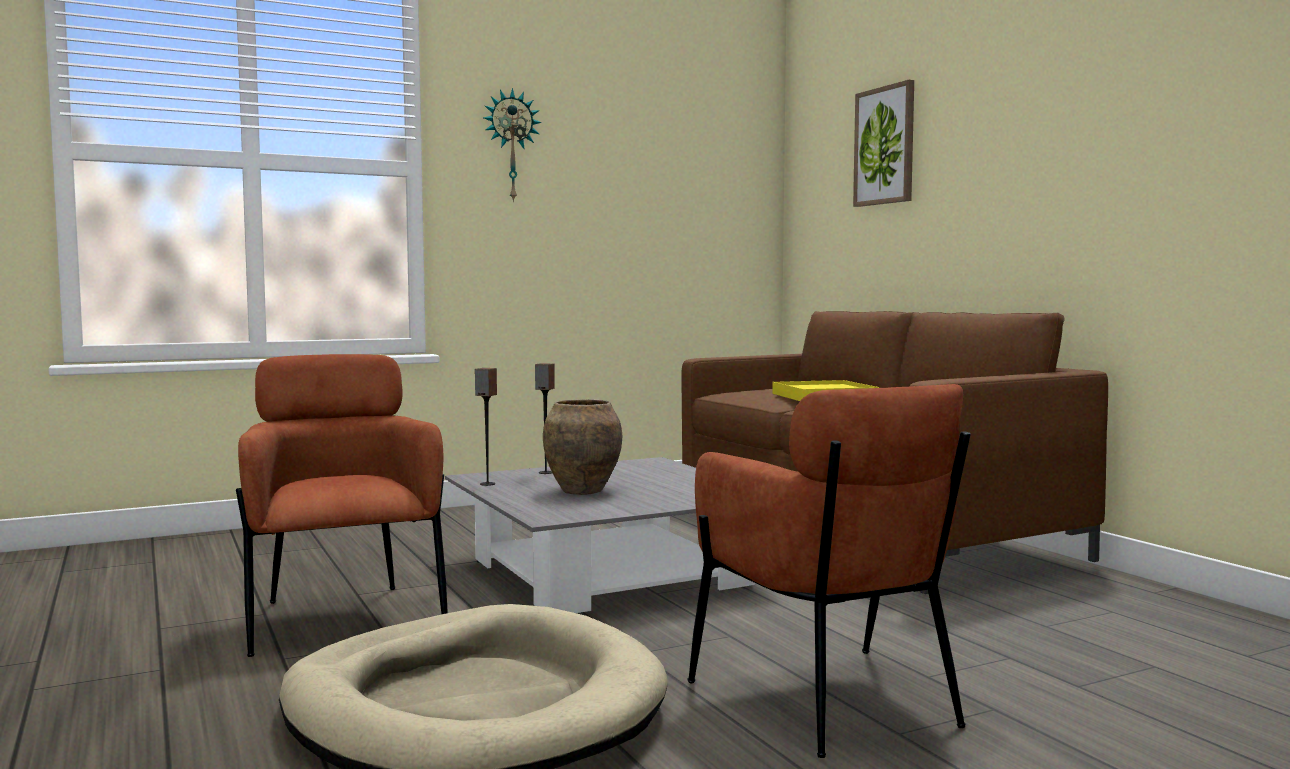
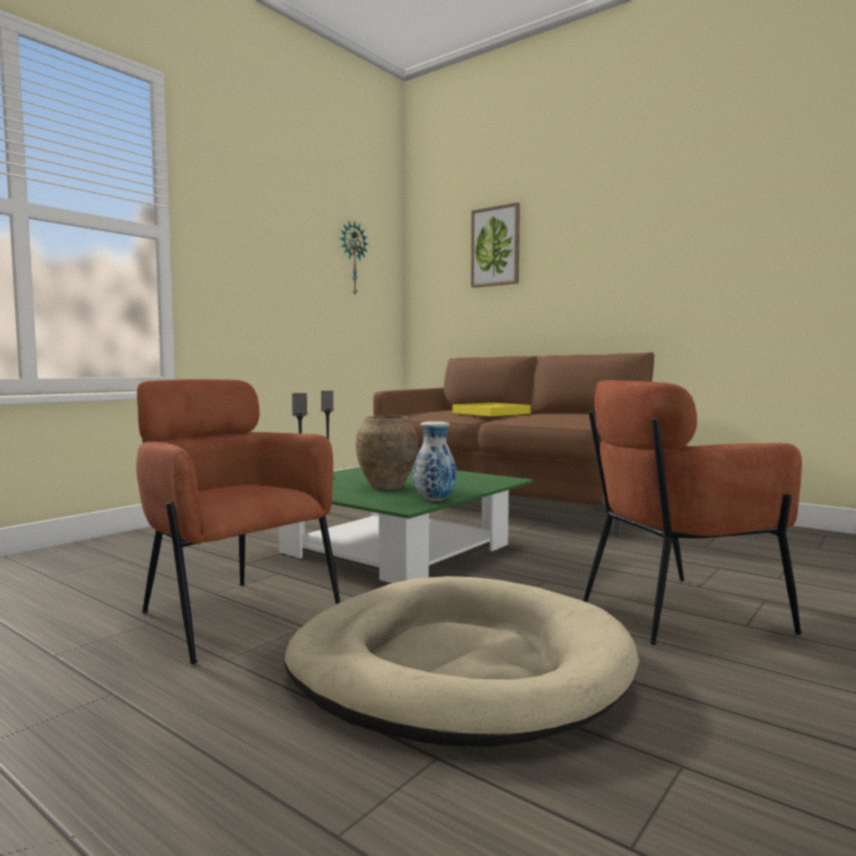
camera: 25 degrees left, 0 degrees up
grey coffee table [445,457,755,613] -> green coffee table [279,465,534,584]
wall clock [483,88,542,202] -> wall clock moved to [340,220,369,294]
brown armchair [687,384,971,758] -> brown armchair turned 120 degrees clockwise [583,380,802,645]
none -> vase [413,421,457,501]

